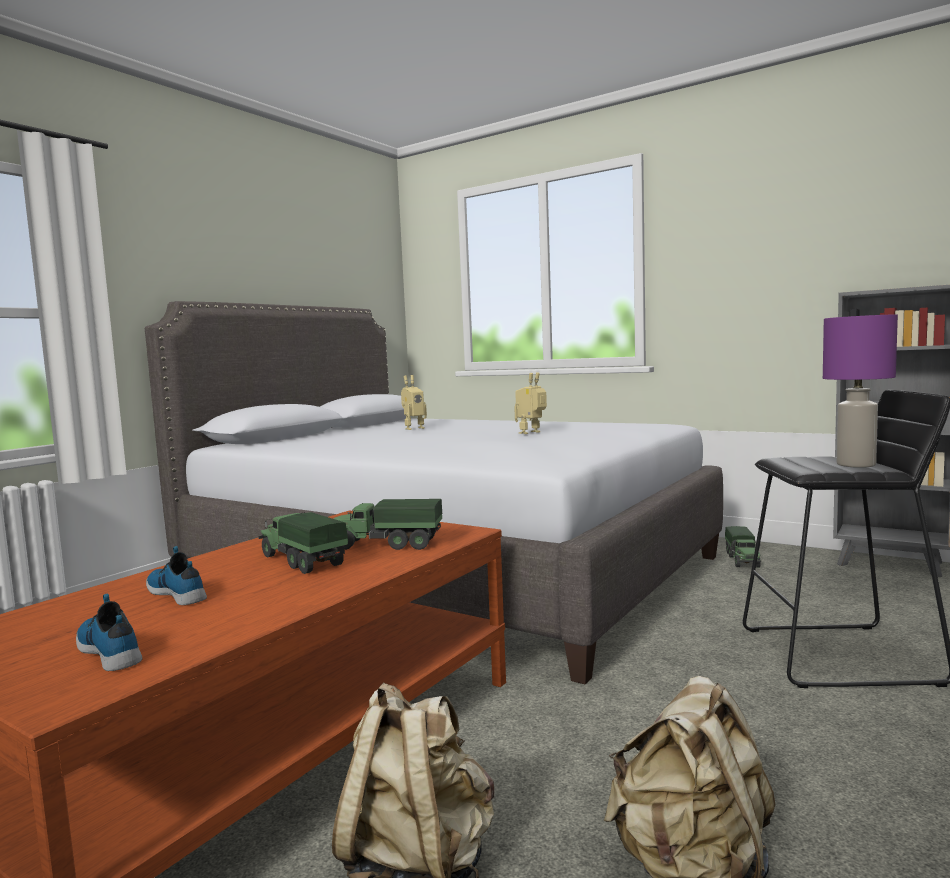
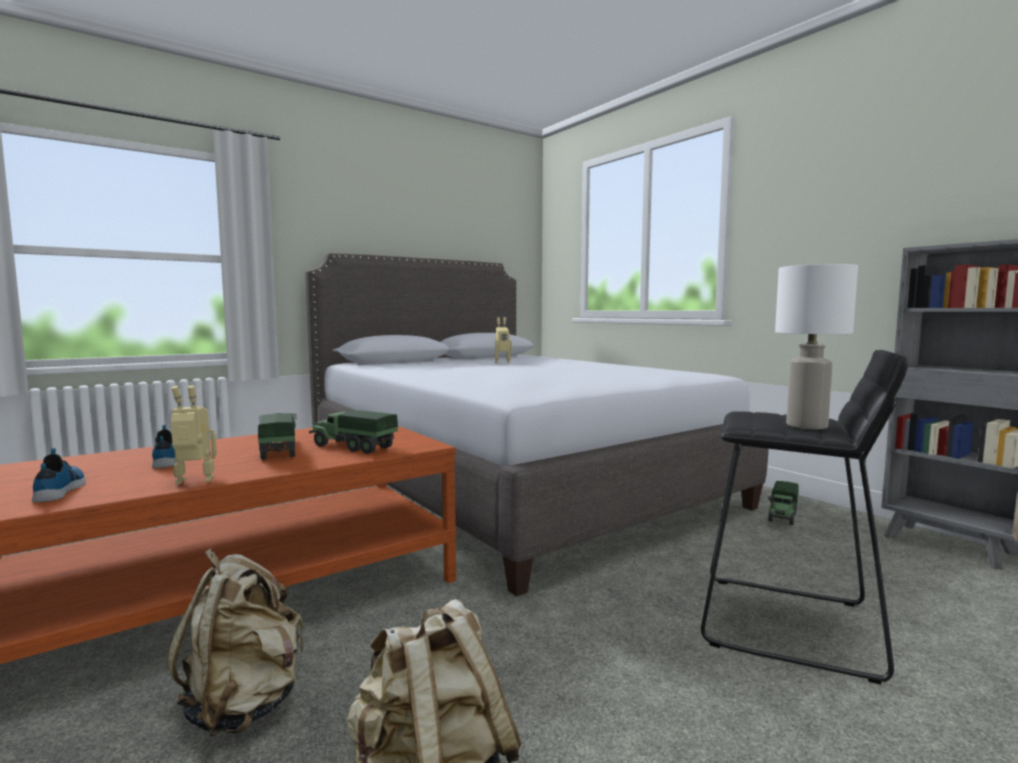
camera: 20 degrees right, 0 degrees up
toy robot [514,372,547,434] -> toy robot moved to [171,385,217,484]
purple table lamp [823,314,898,468] -> white table lamp [775,264,858,429]

